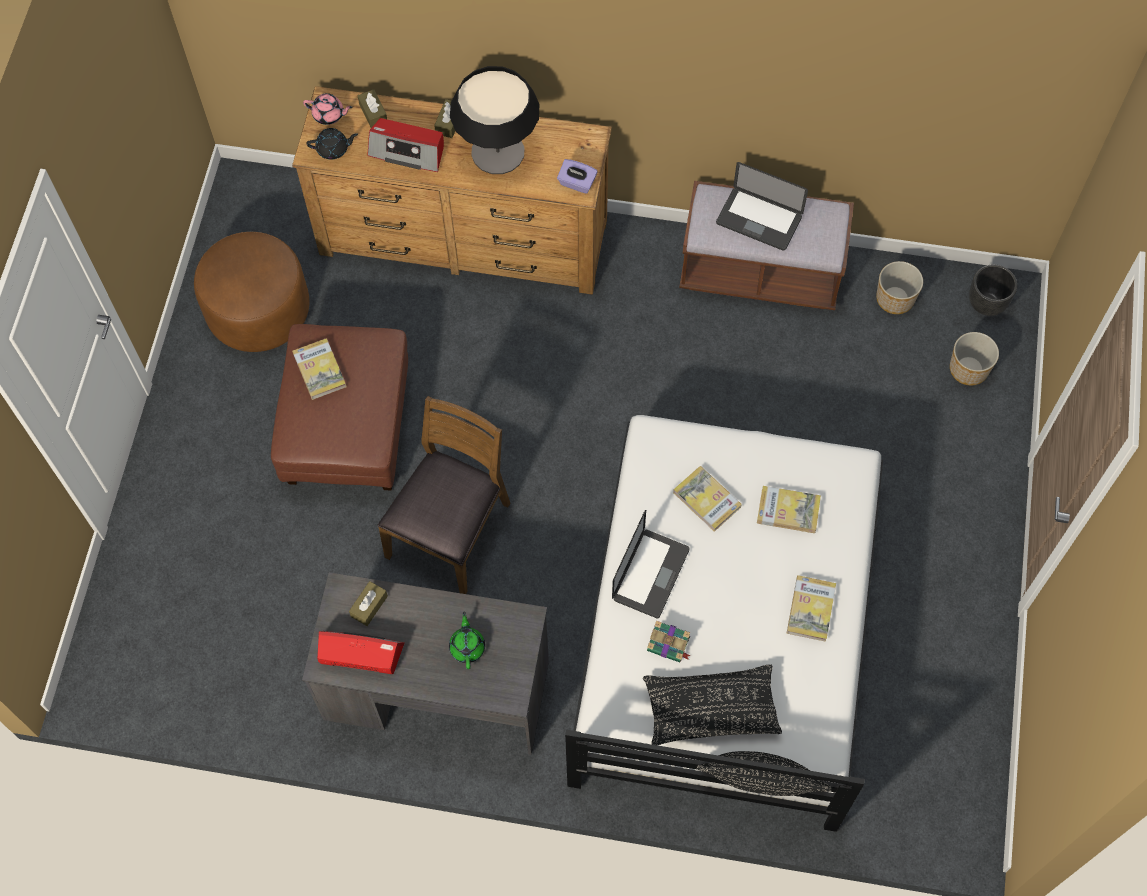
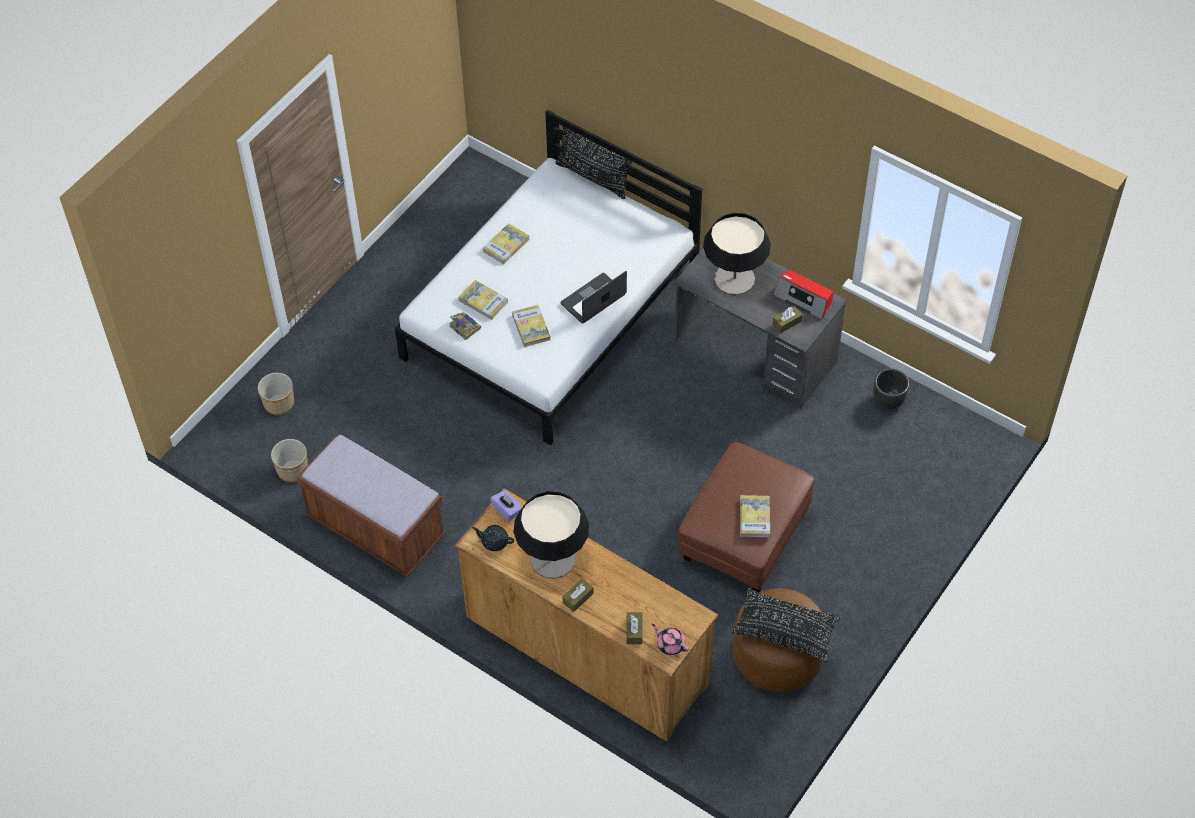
camera: 155 degrees left, 10 degrees down
black teapot [306,128,358,160] -> black teapot moved to [472,525,514,551]
radio [367,118,444,172] -> none
brown chair [377,396,510,594] -> none
green teapot [449,611,485,669] -> table lamp [703,213,771,295]
black pillow [643,664,782,745] -> black pillow moved to [731,588,841,662]
book [647,621,691,662] -> book moved to [449,312,481,340]
laptop [716,162,808,251] -> none
black planter [969,264,1017,316] -> black planter moved to [873,368,909,410]

